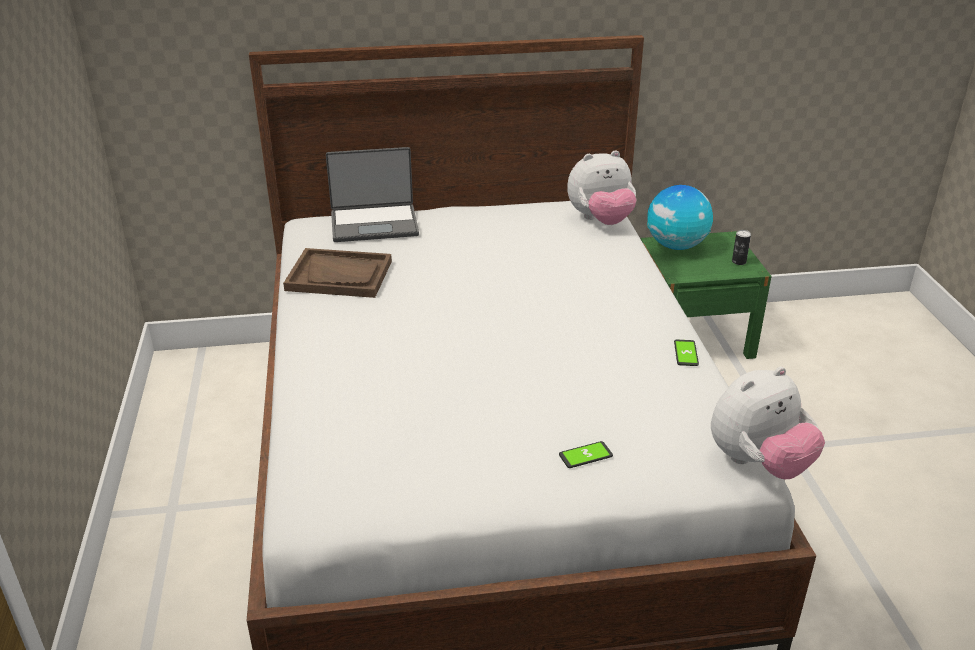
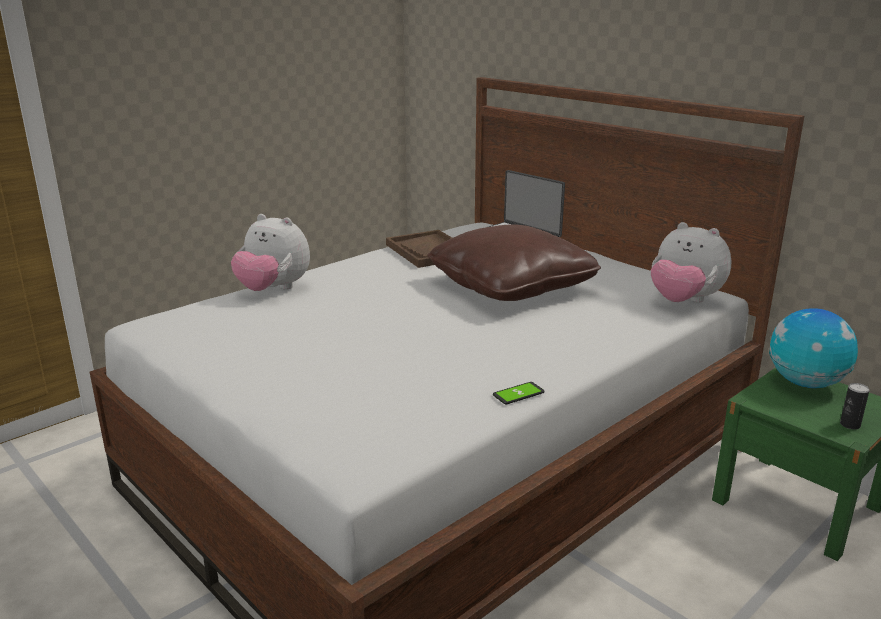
camera: 55 degrees right, 10 degrees down
phone [559,441,613,468] -> none
plush toy [711,367,825,479] -> plush toy moved to [231,214,310,291]
none -> brown pillow [427,224,601,301]

